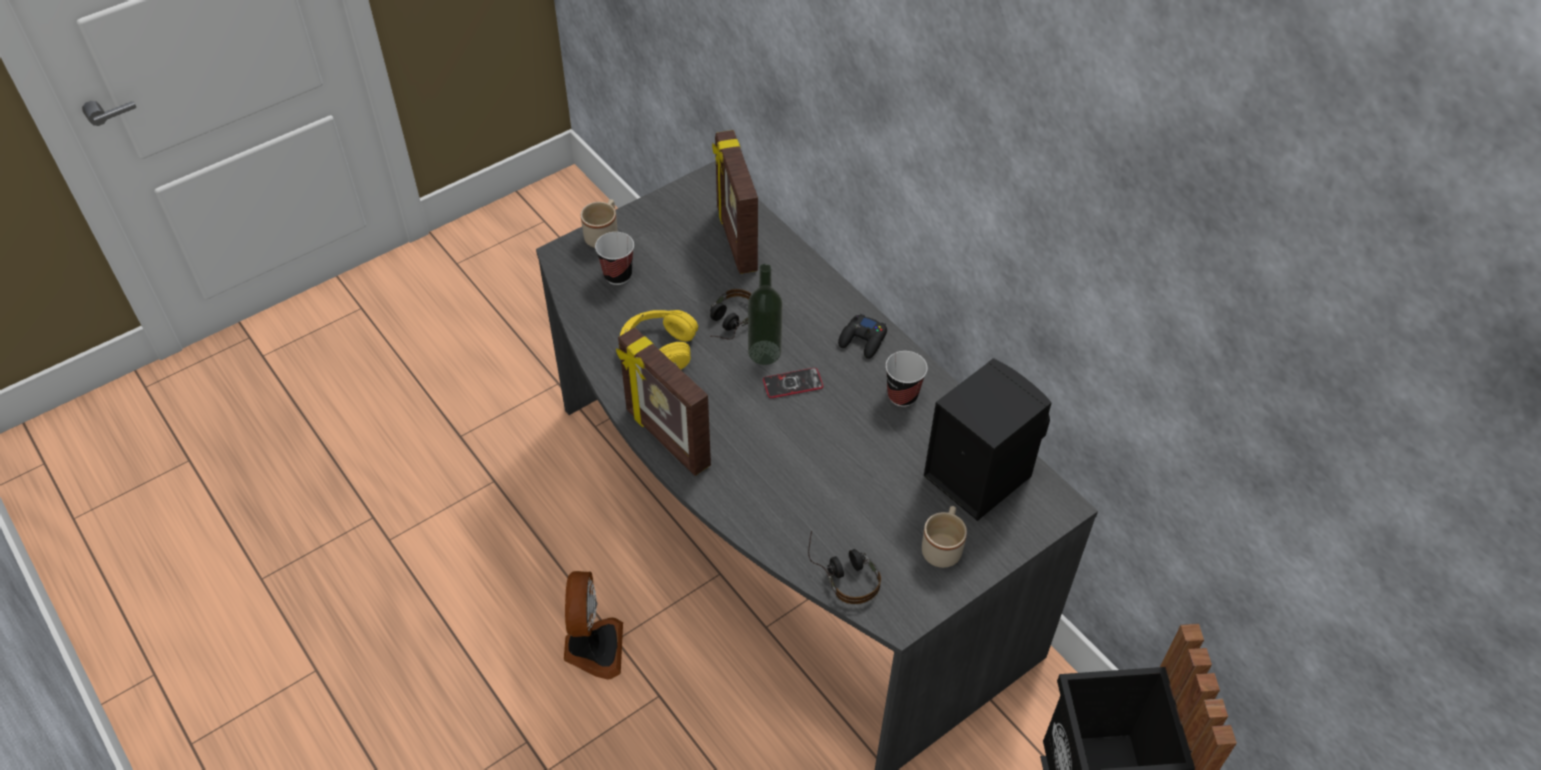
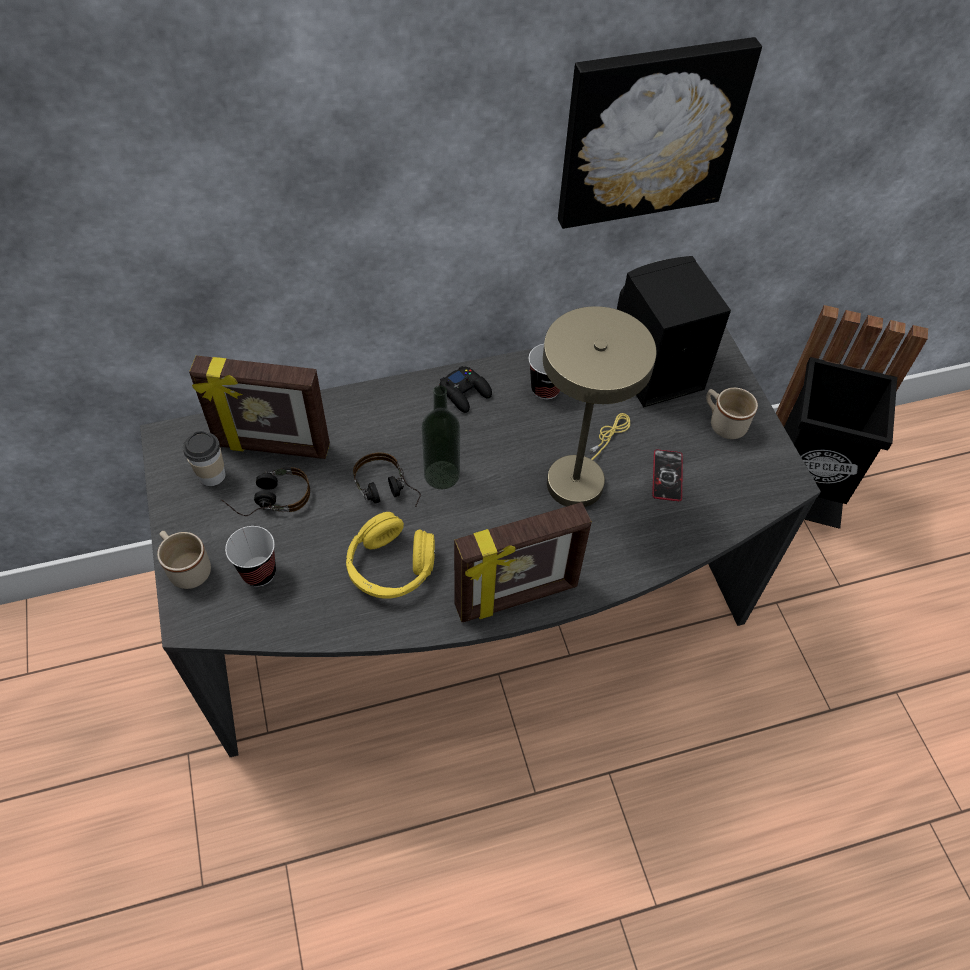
camera: 70 degrees left, 5 degrees up
fan [564,571,623,680] -> none
phone [763,368,823,398] -> phone moved to [652,449,683,501]
headphones [808,531,881,604] -> headphones moved to [221,467,310,516]
none -> cup [183,431,225,486]
none -> beige table lamp [543,306,656,507]
none -> picture [558,37,762,229]

